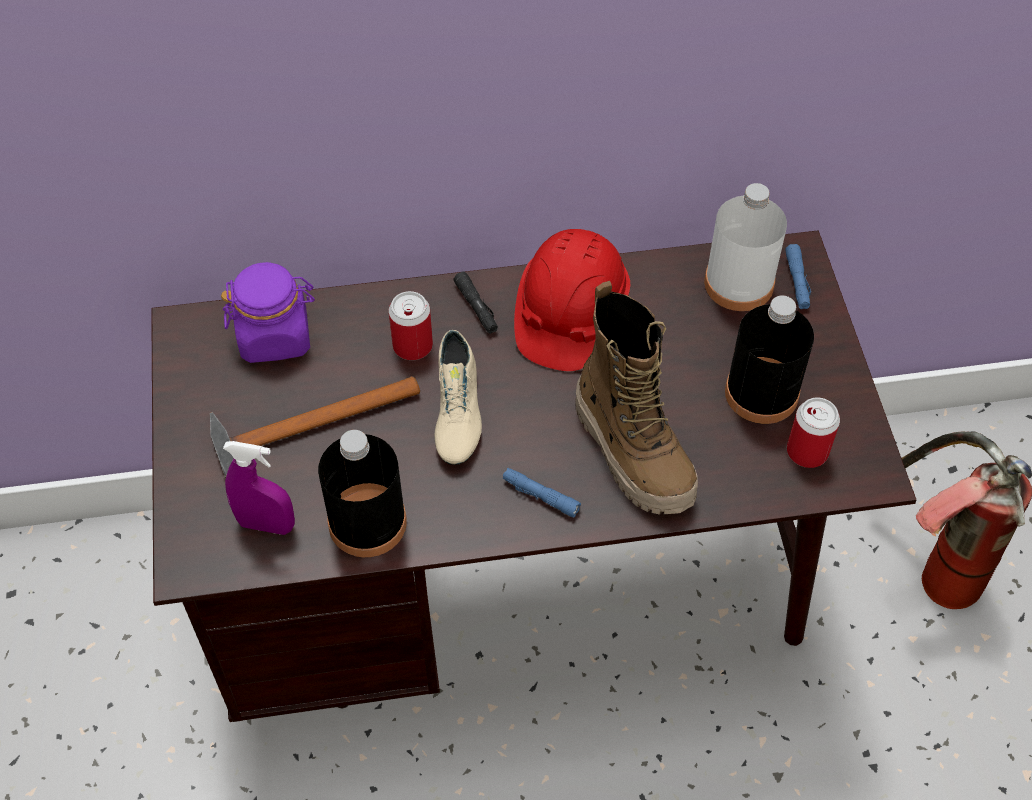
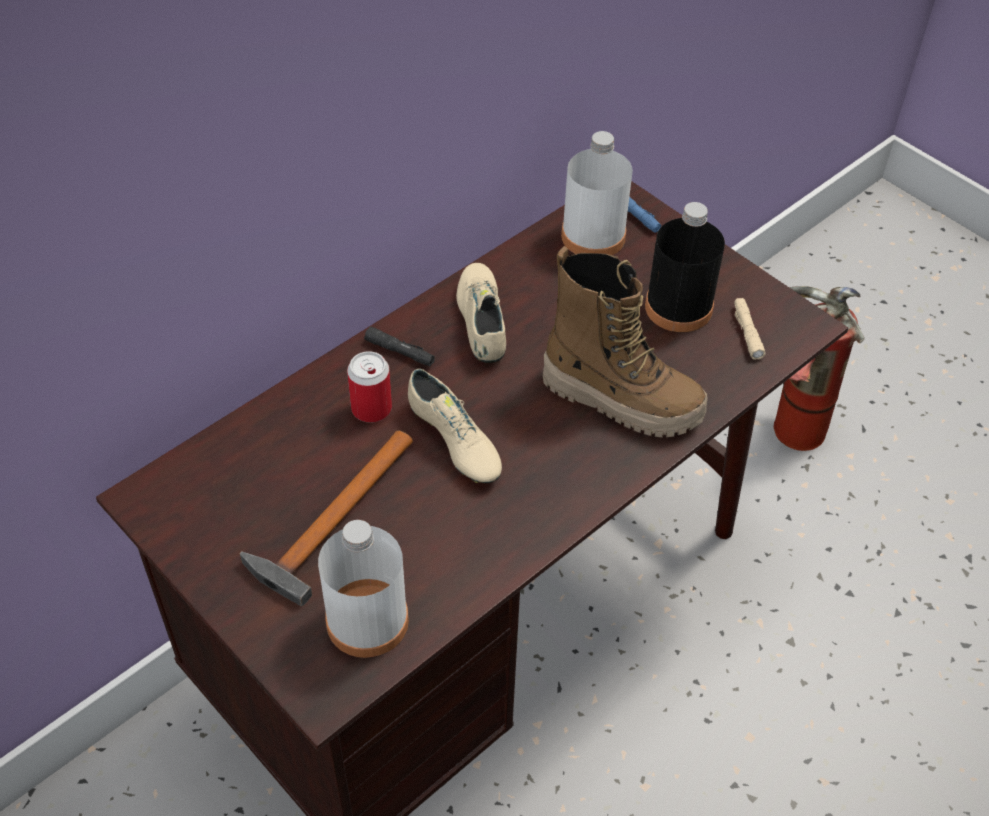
camera: 35 degrees left, 5 degrees down
purple jar [221,262,315,363] -> none
purple spray bottle [223,441,295,535] -> white bottle [318,520,409,658]
black bottle [318,430,407,557] -> none
blue flashlight [503,468,581,517] -> none
red hard hat [514,229,630,371] -> beige shoe [456,263,506,363]
can [787,398,840,468] -> beige flashlight [734,298,766,360]

